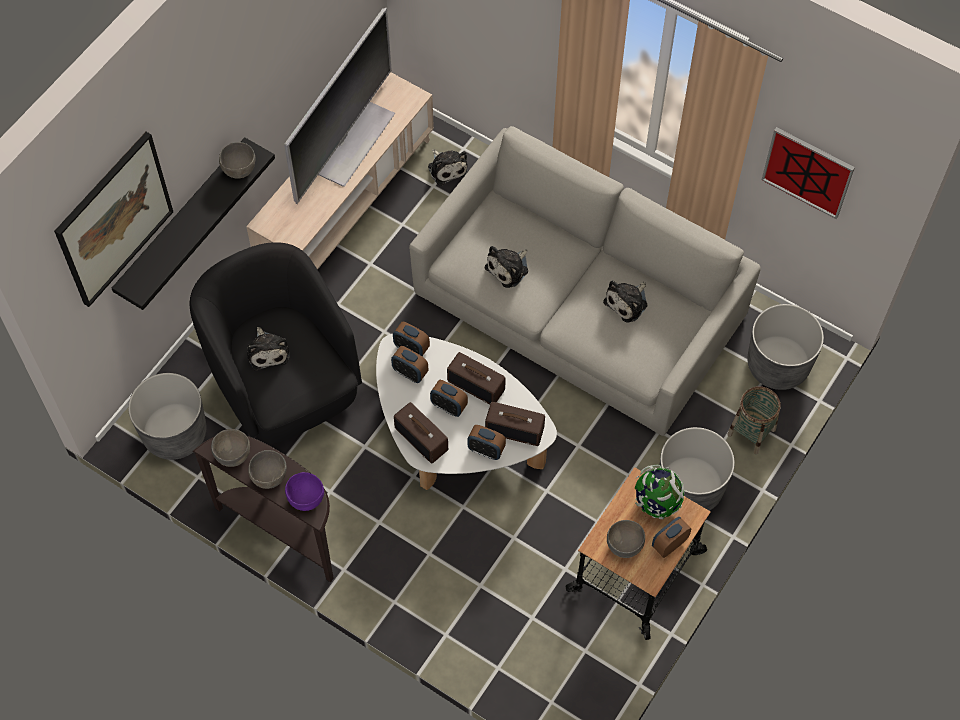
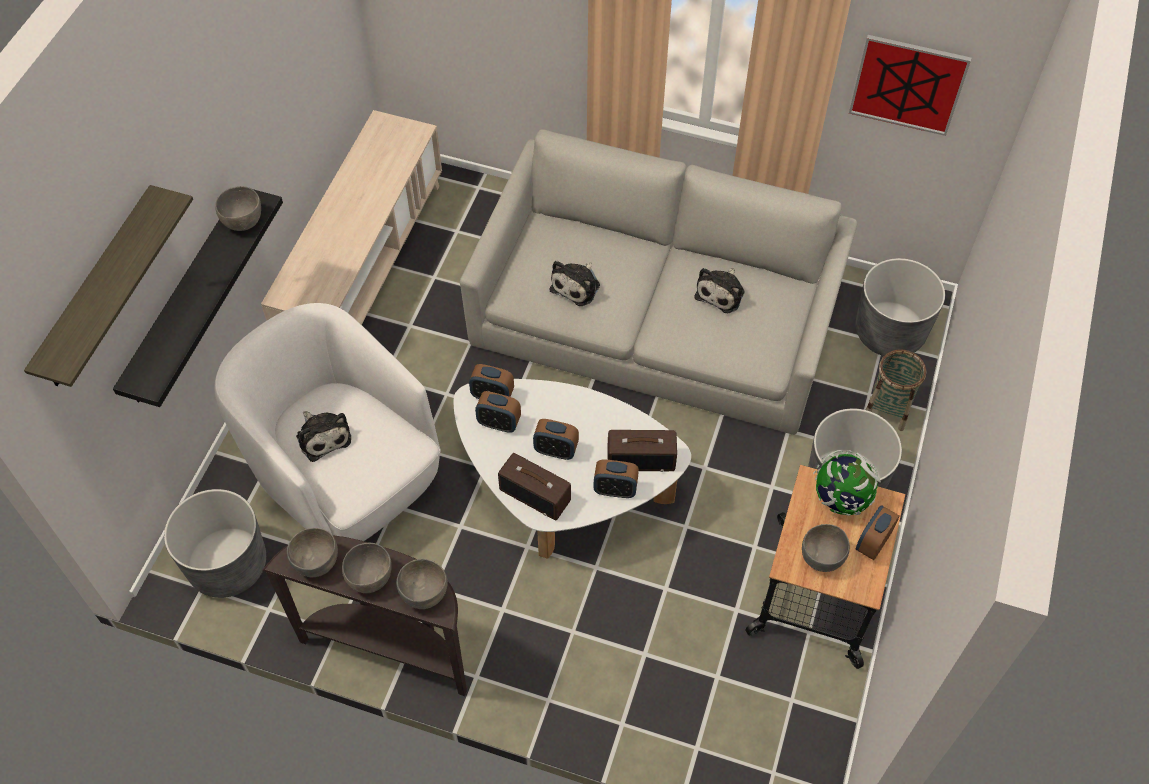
camera: 15 degrees left, 5 degrees down
picture [54,132,173,307] -> shelf [24,185,193,387]
black armchair [190,242,362,443] -> white armchair [215,303,441,541]
television [284,7,395,204] -> none
purple bowl [285,472,324,511] -> grey bowl [396,559,448,609]
plush toy [428,149,468,186] -> none
radio [447,352,506,404] -> none

